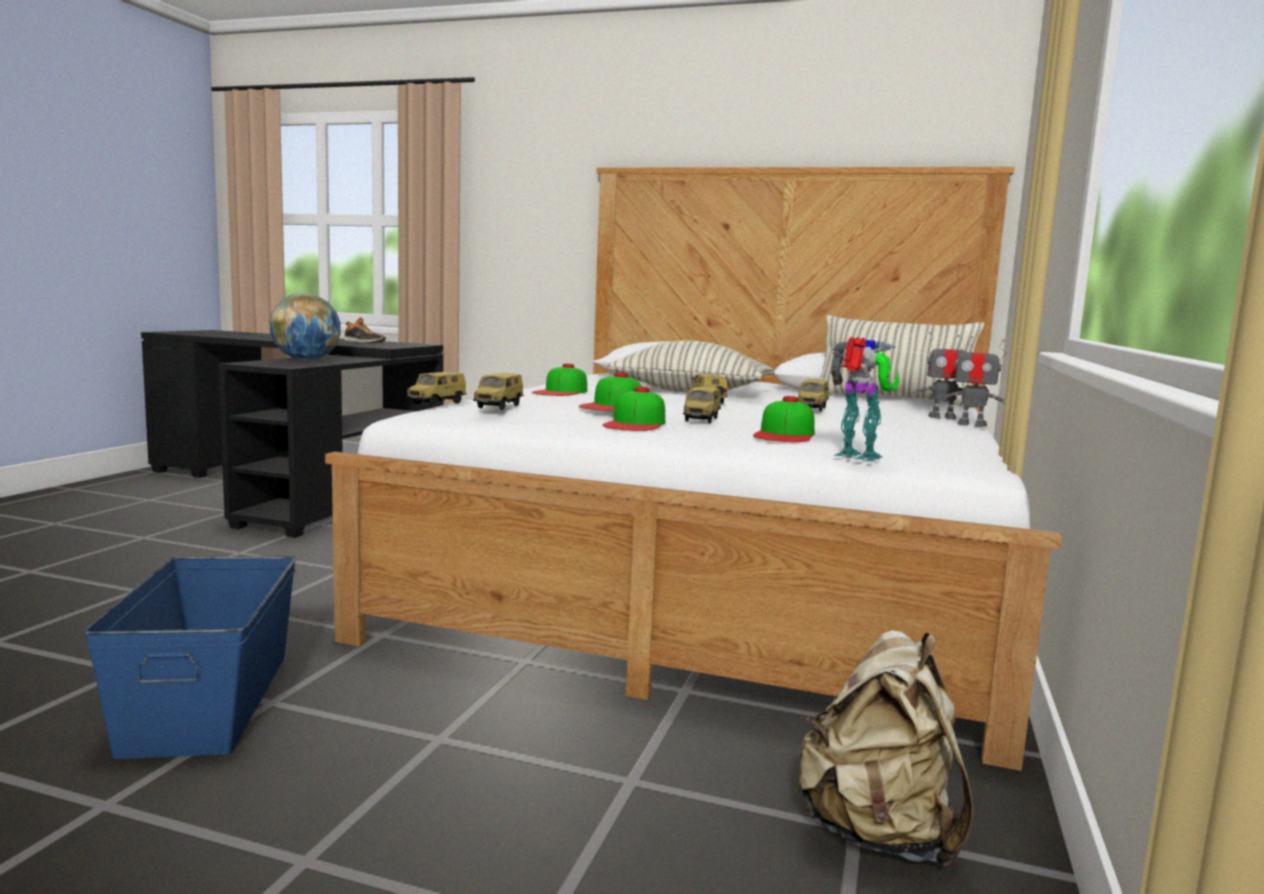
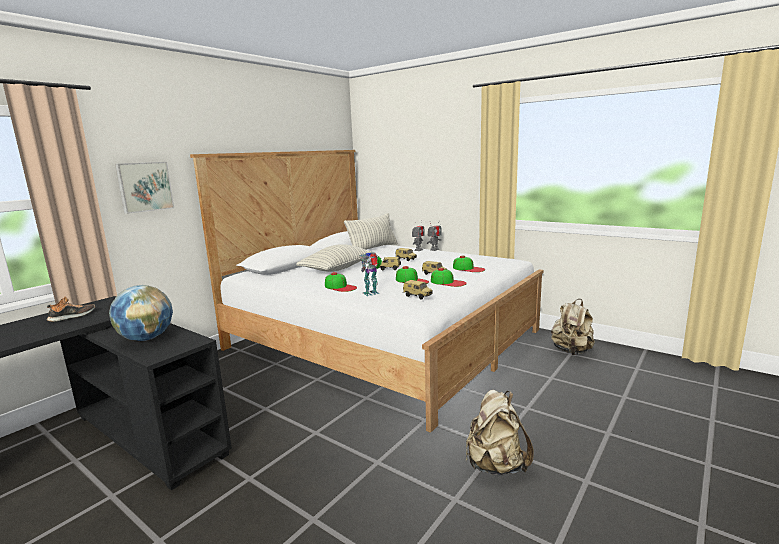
camera: 70 degrees left, 5 degrees up
blue storage box [84,556,296,759] -> beige backpack [466,390,534,475]
toy car [406,372,467,407] -> none
toy robot [831,337,899,462] -> toy robot moved to [360,252,382,296]
none -> picture [115,162,174,214]

